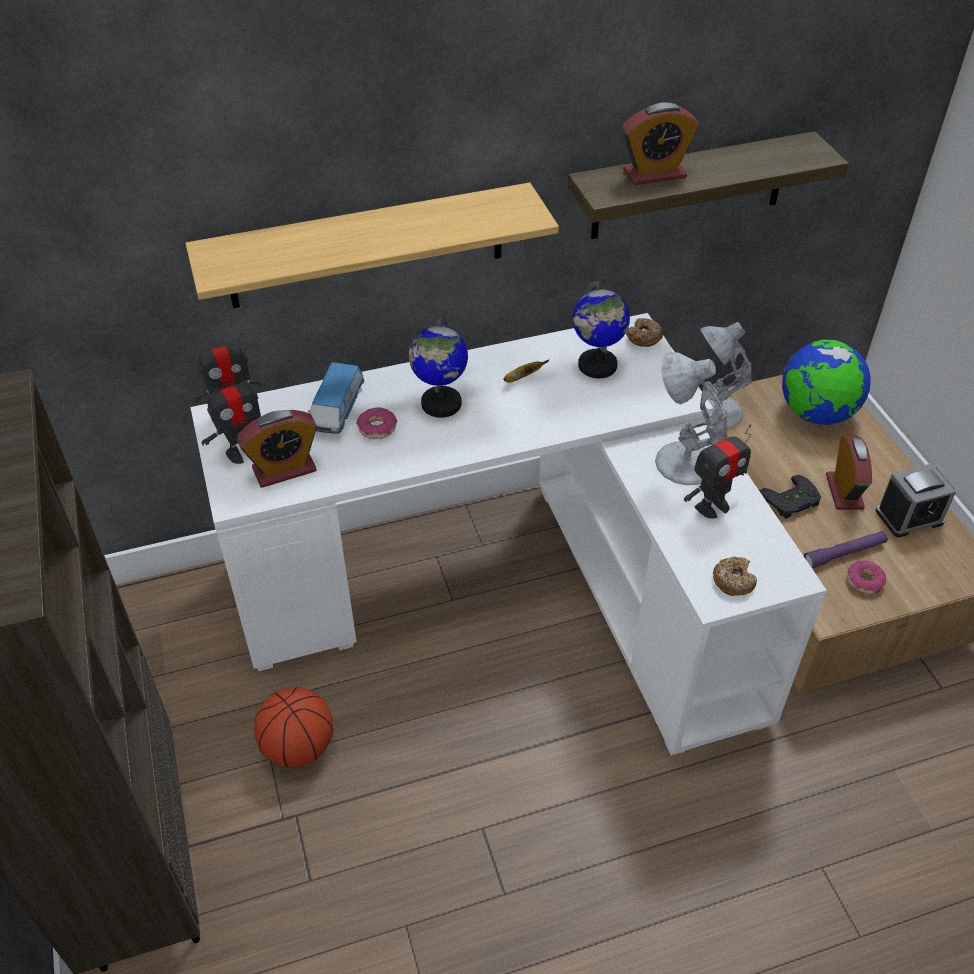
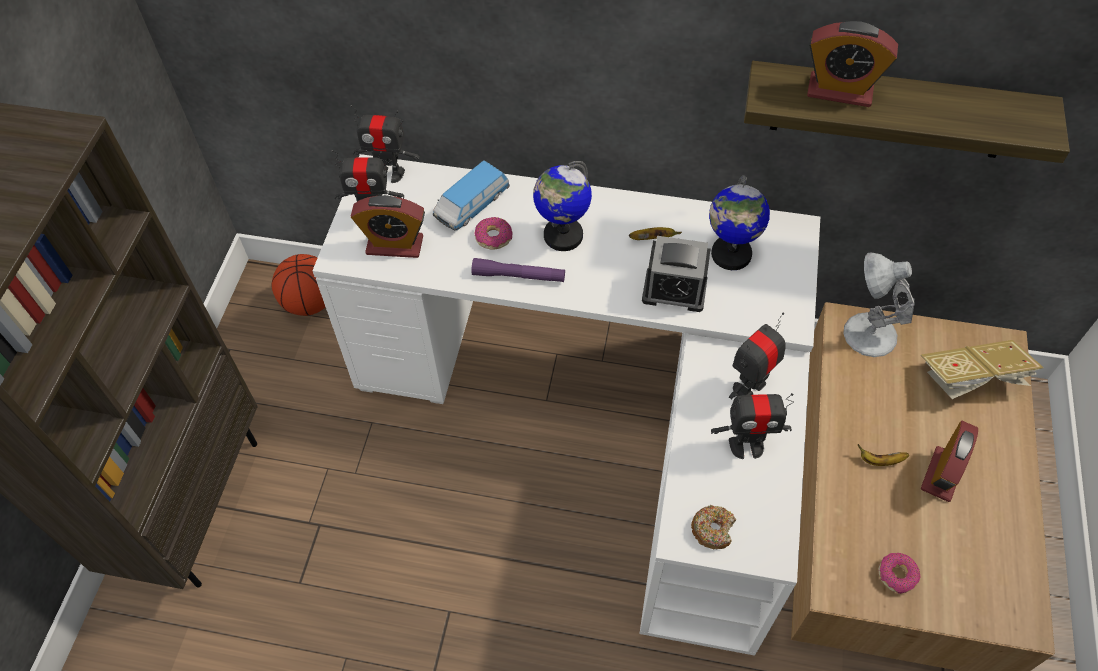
camera: 30 degrees right, 10 degrees up
shelf [185,182,559,308] -> none
basketball [254,687,333,768] -> basketball moved to [271,254,325,316]
donut [626,318,663,347] -> none
white table lamp [655,352,727,485] -> toy robot [729,312,786,400]
black game controller [759,475,821,519] -> banana [858,444,909,466]
globe [782,340,871,425] -> book [921,340,1044,399]
purple flashlight [803,531,888,569] -> purple flashlight moved to [471,258,565,282]
alarm clock [876,463,956,537] -> alarm clock moved to [642,236,711,312]

